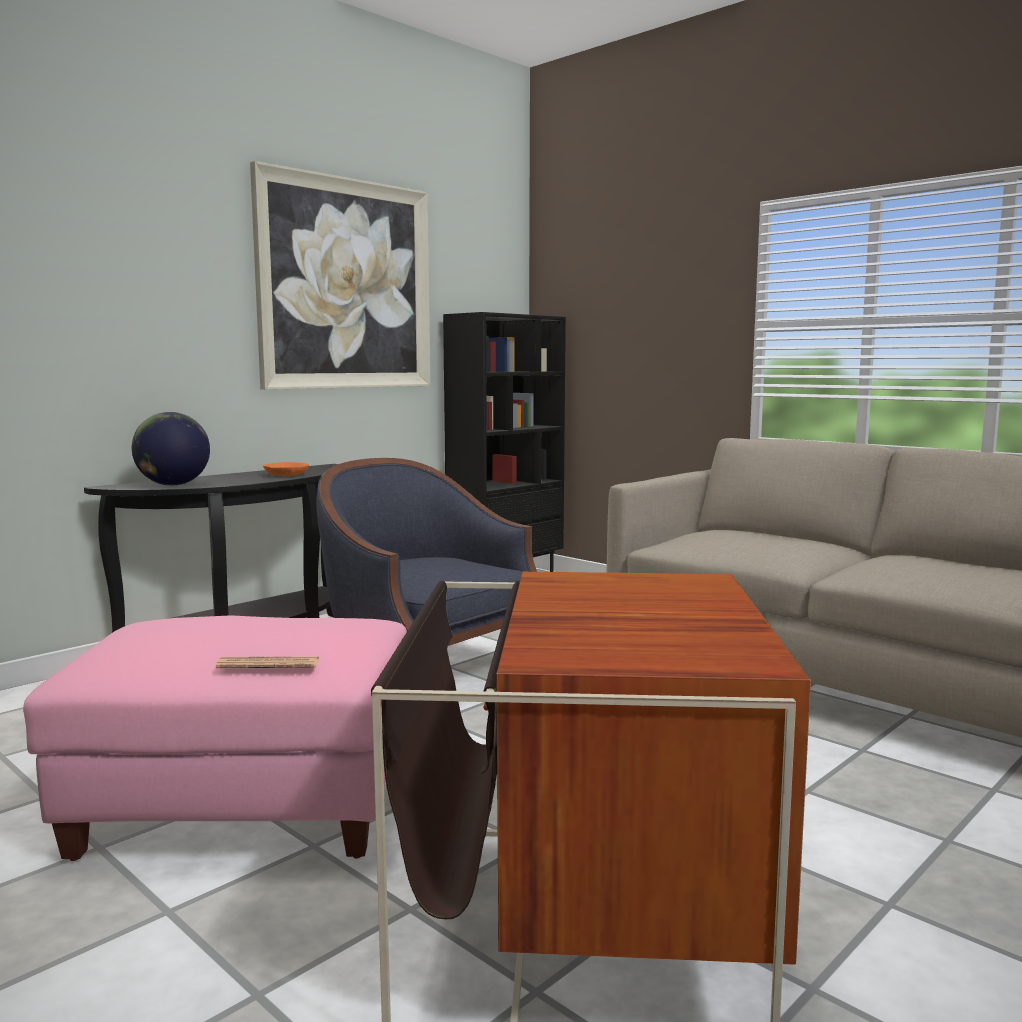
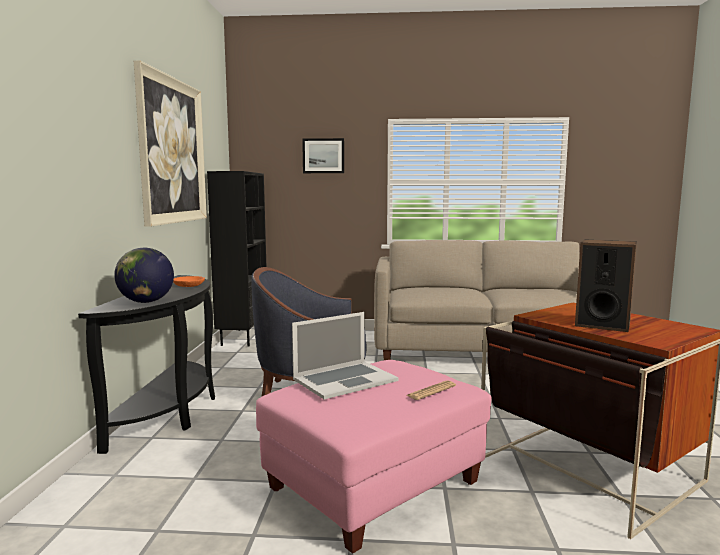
camera: 40 degrees left, 0 degrees up
none -> laptop [292,312,399,399]
none -> picture [302,138,344,173]
none -> speaker [575,240,637,332]

